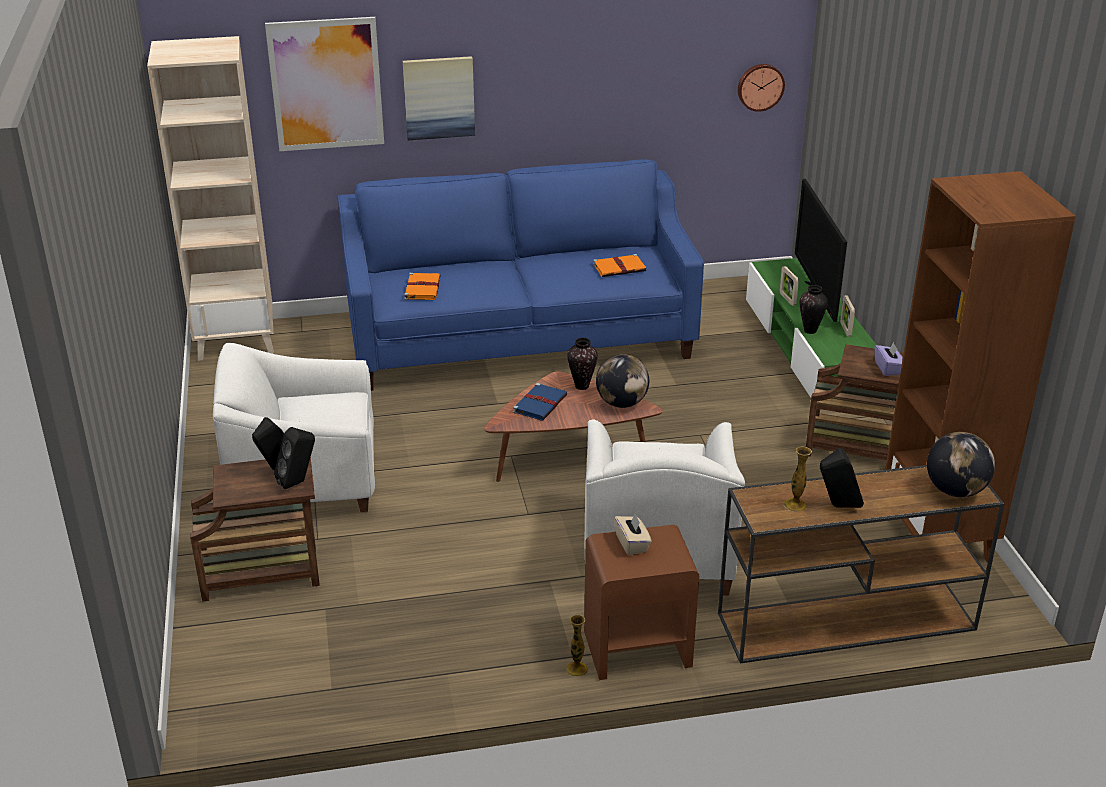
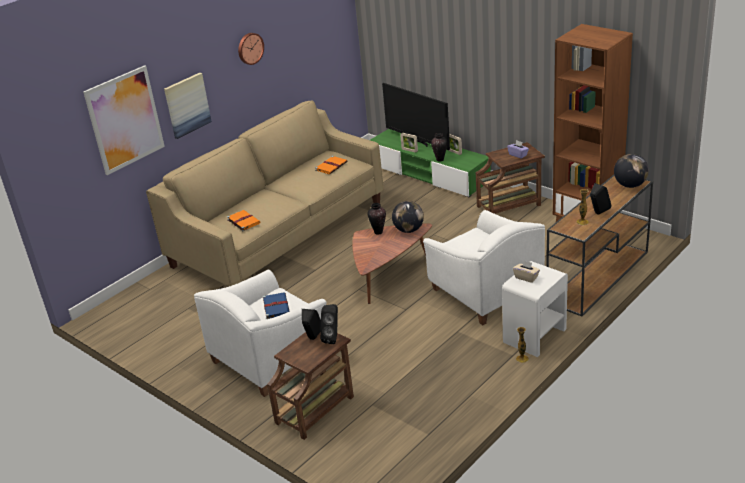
camera: 35 degrees left, 0 degrees up
beige bookcase [147,36,274,361] -> none
blue sofa [338,159,704,391] -> beige sofa [146,100,384,287]
blue book [513,383,567,420] -> blue book moved to [263,292,290,319]
brown nightstand [584,525,699,680] -> white nightstand [502,261,568,357]
wall clock [738,64,785,112] -> wall clock moved to [238,33,264,65]

